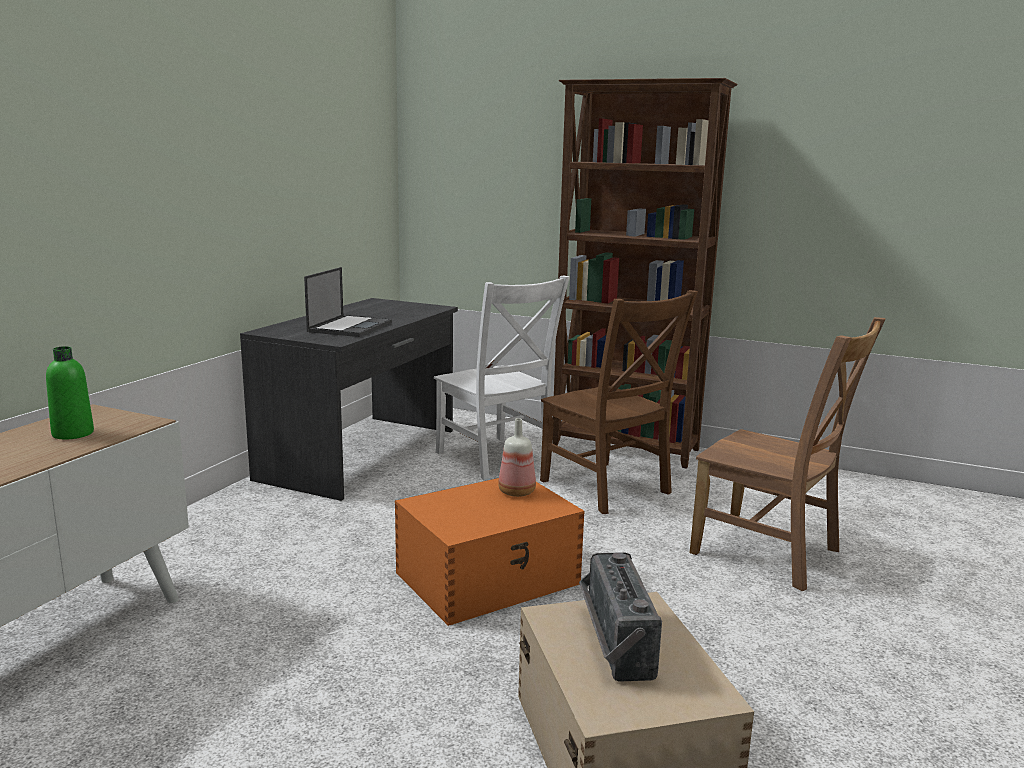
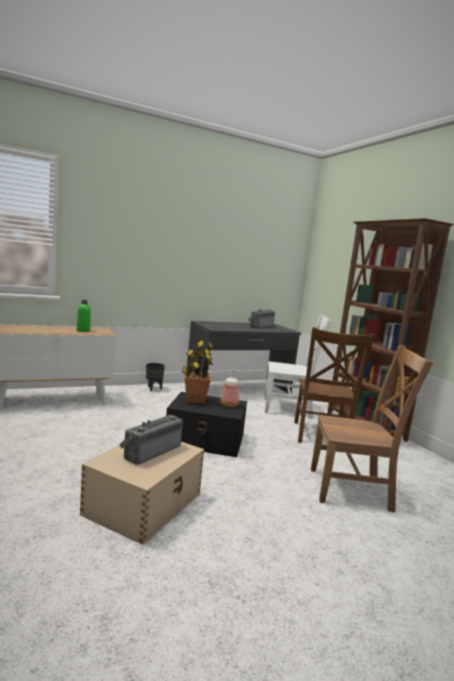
camera: 40 degrees right, 5 degrees down
laptop [304,267,392,337] -> none
orange storage box [395,478,585,626] -> black storage box [166,392,247,457]
white chair [434,276,570,481] -> white chair turned 90 degrees counterclockwise [264,314,333,419]
brown chair [690,317,885,591] -> brown chair turned 75 degrees counterclockwise [311,345,434,513]
none -> black planter [146,363,165,391]
none -> potted plant [182,340,214,404]
none -> radio [248,309,275,328]

